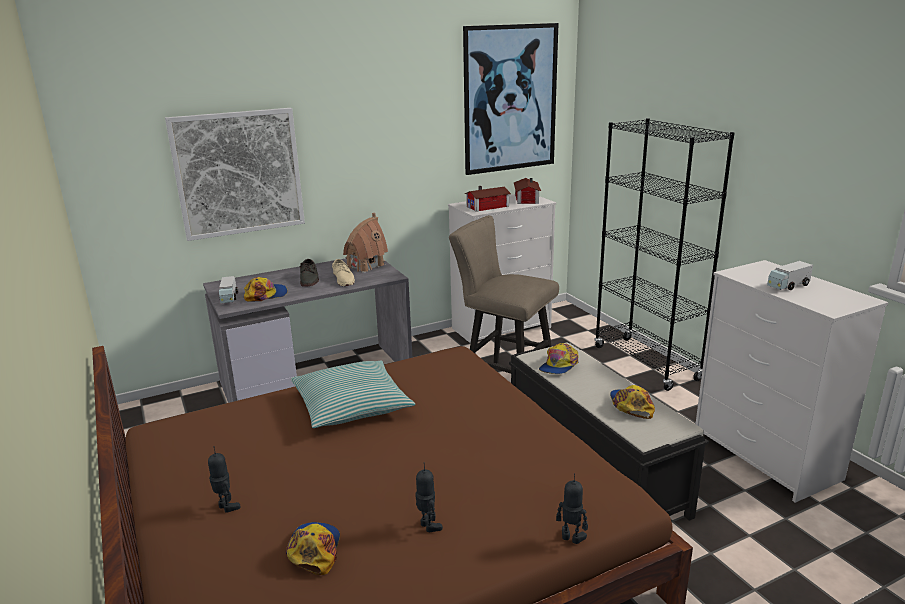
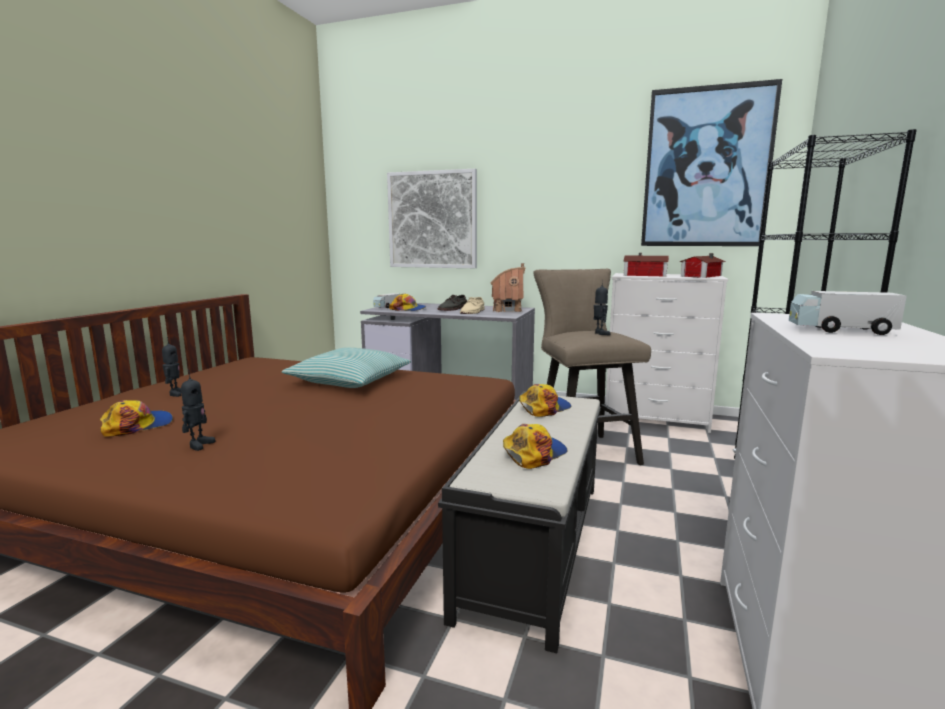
camera: 45 degrees right, 10 degrees down
cap [539,343,579,374] -> cap turned 150 degrees clockwise [520,384,571,417]
toy robot [556,473,588,544] -> toy robot moved to [593,280,611,335]

